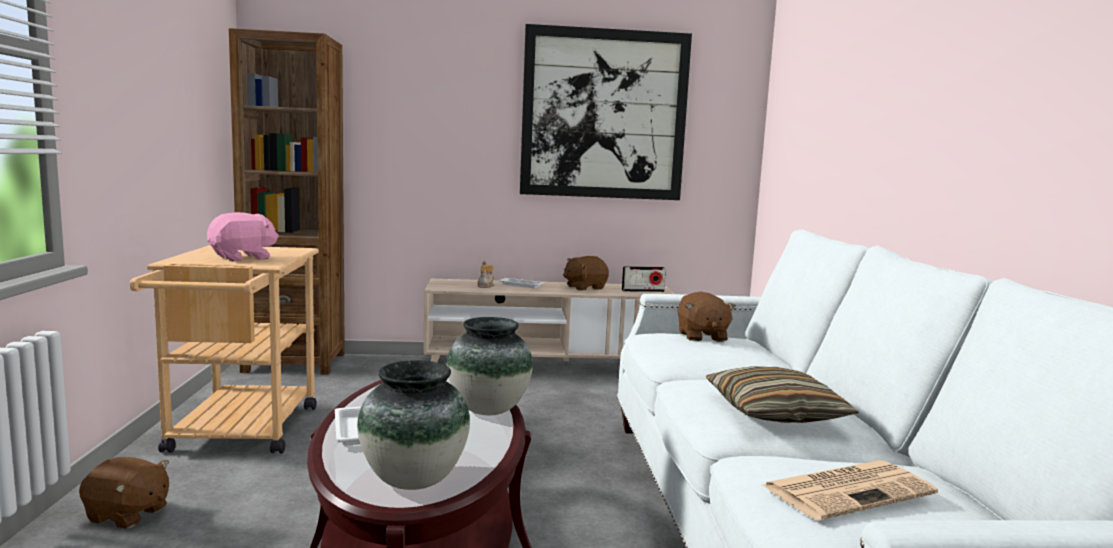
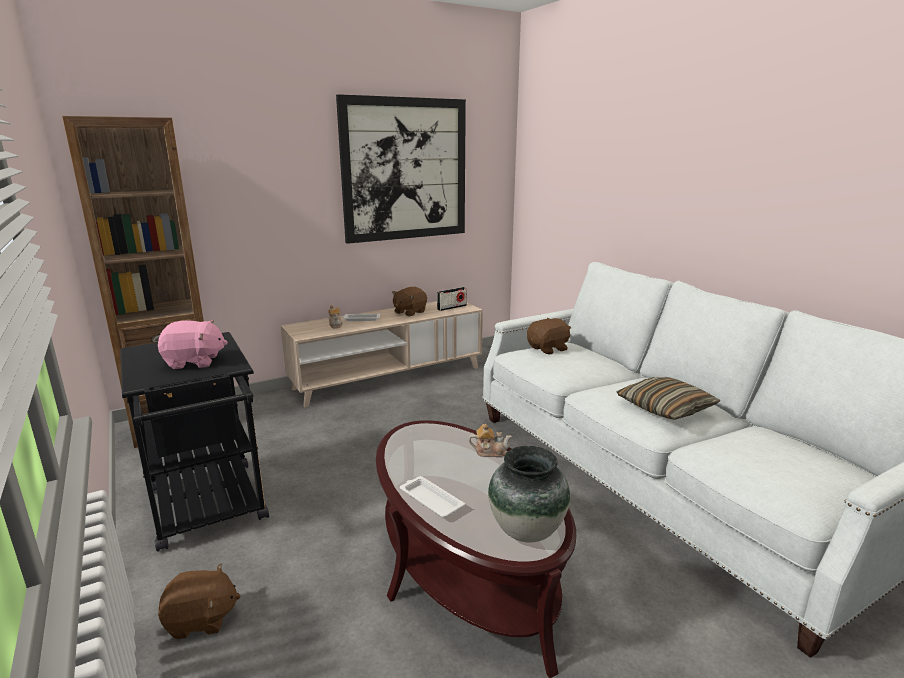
camera: 25 degrees left, 10 degrees up
beige cart [130,245,319,454] -> black cart [120,332,269,551]
pink plush toy [207,212,279,261] -> pink plush toy turned 60 degrees clockwise [158,320,228,369]
vase [447,317,533,415] -> teapot [469,424,512,457]
brown plush toy [678,292,736,342] -> brown plush toy turned 90 degrees counterclockwise [527,318,571,355]
newspaper [763,461,938,521] -> none

